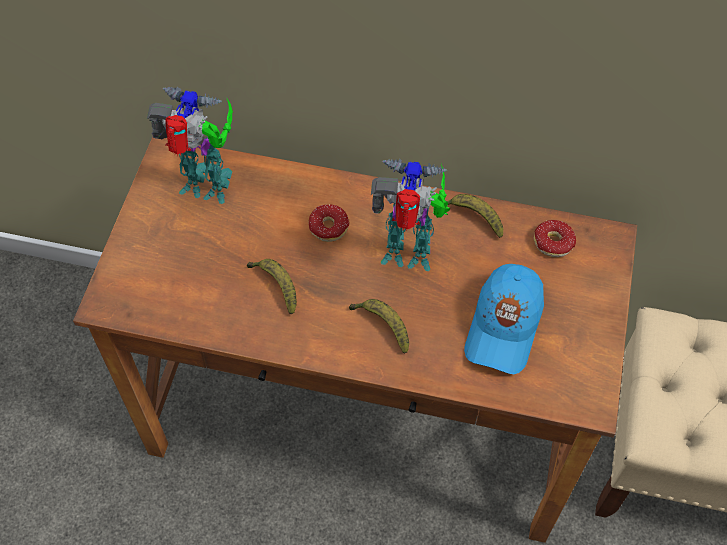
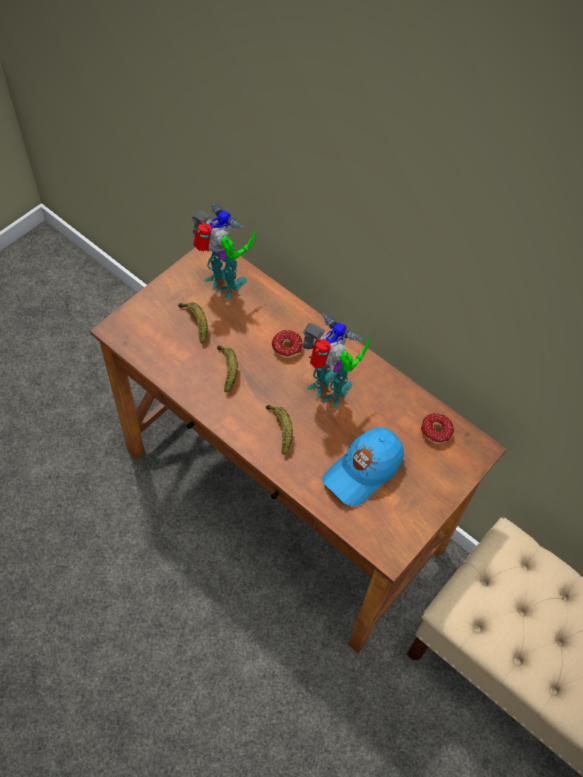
camera: 25 degrees right, 0 degrees up
banana [447,194,503,238] -> banana moved to [178,302,208,343]

